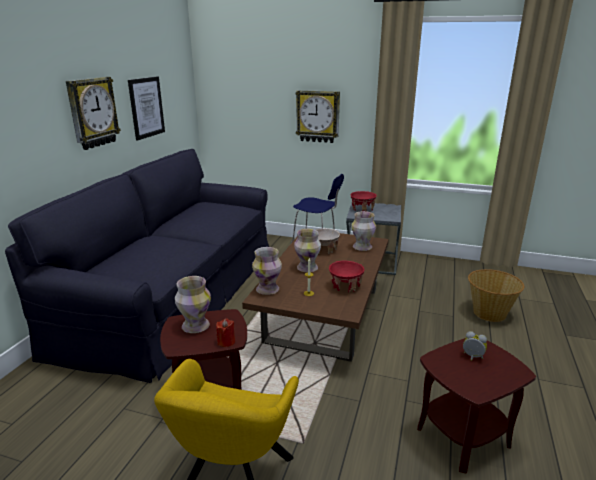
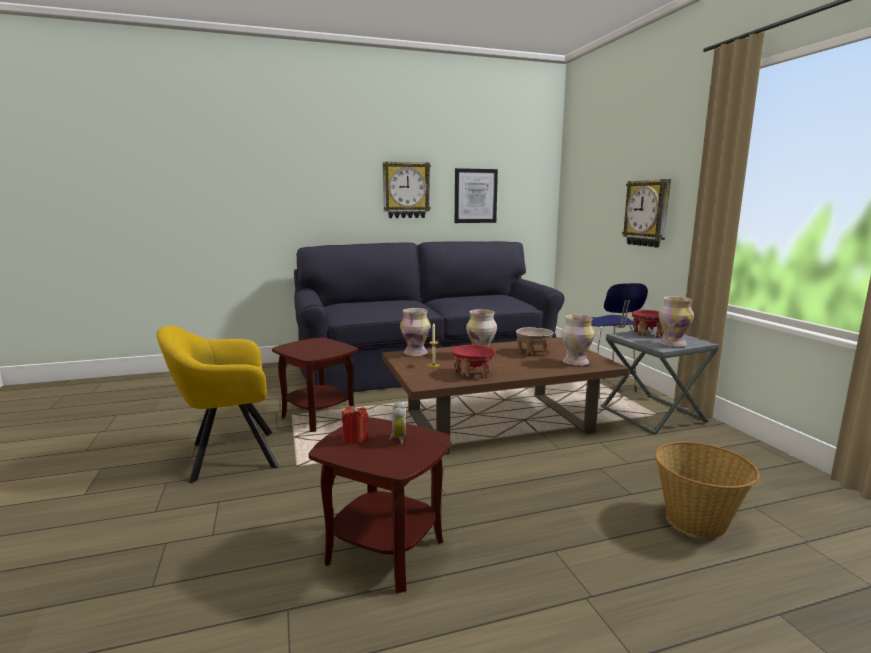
camera: 55 degrees right, 10 degrees down
vase [175,276,211,333] -> vase moved to [659,296,694,347]
red candle [216,319,235,347] -> red candle moved to [342,405,368,444]

